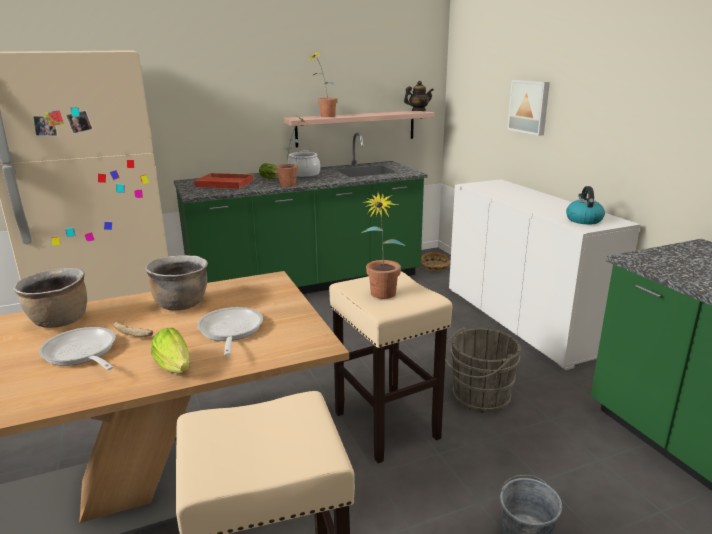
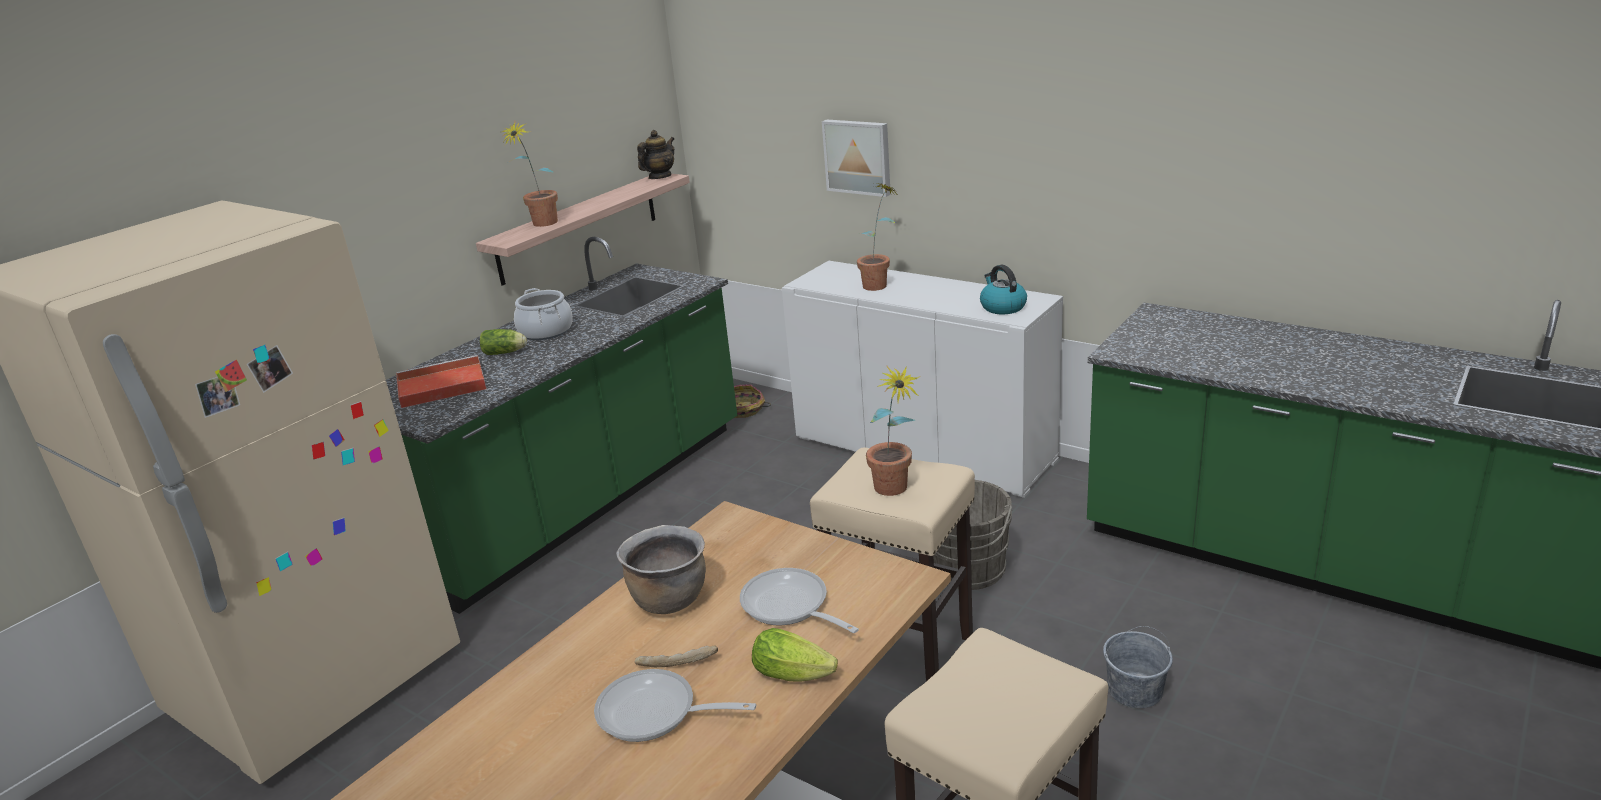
camera: 30 degrees left, 5 degrees up
brown cooking pot [13,268,87,328] -> none
potted plant [276,115,306,187] -> potted plant moved to [857,183,899,291]

